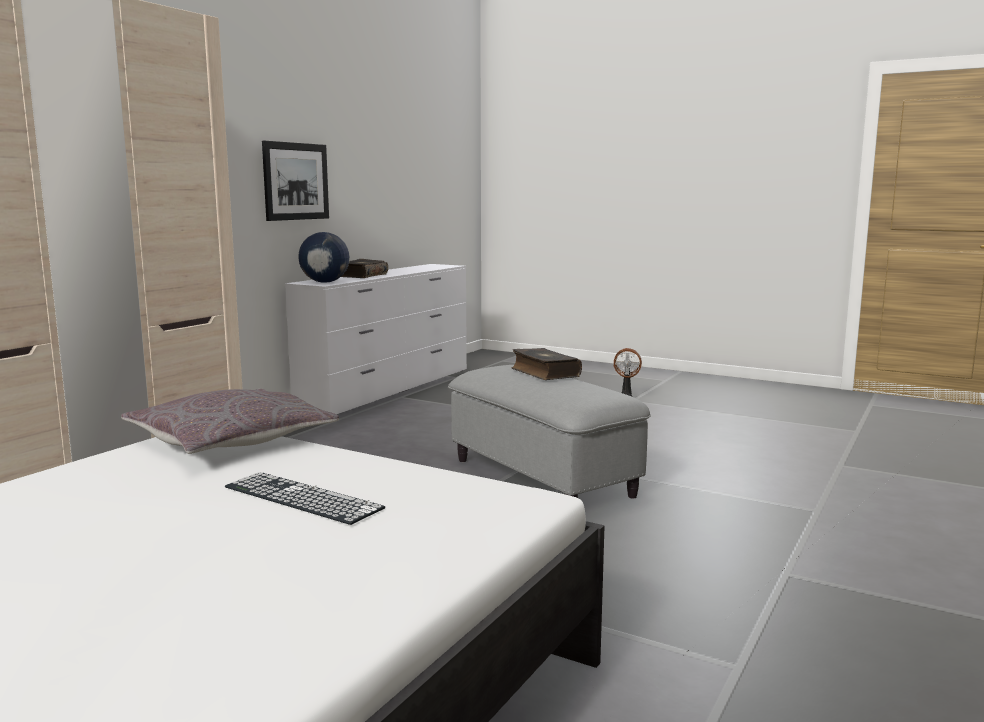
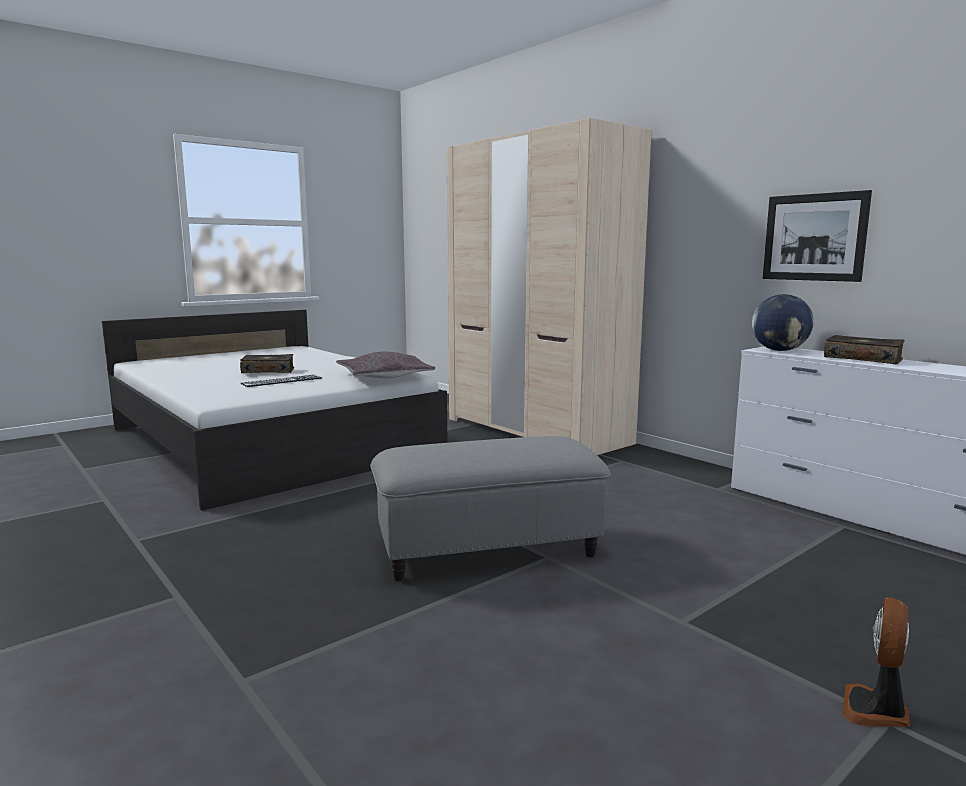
camera: 110 degrees right, 0 degrees up
book [512,348,582,380] -> book moved to [240,354,294,373]

